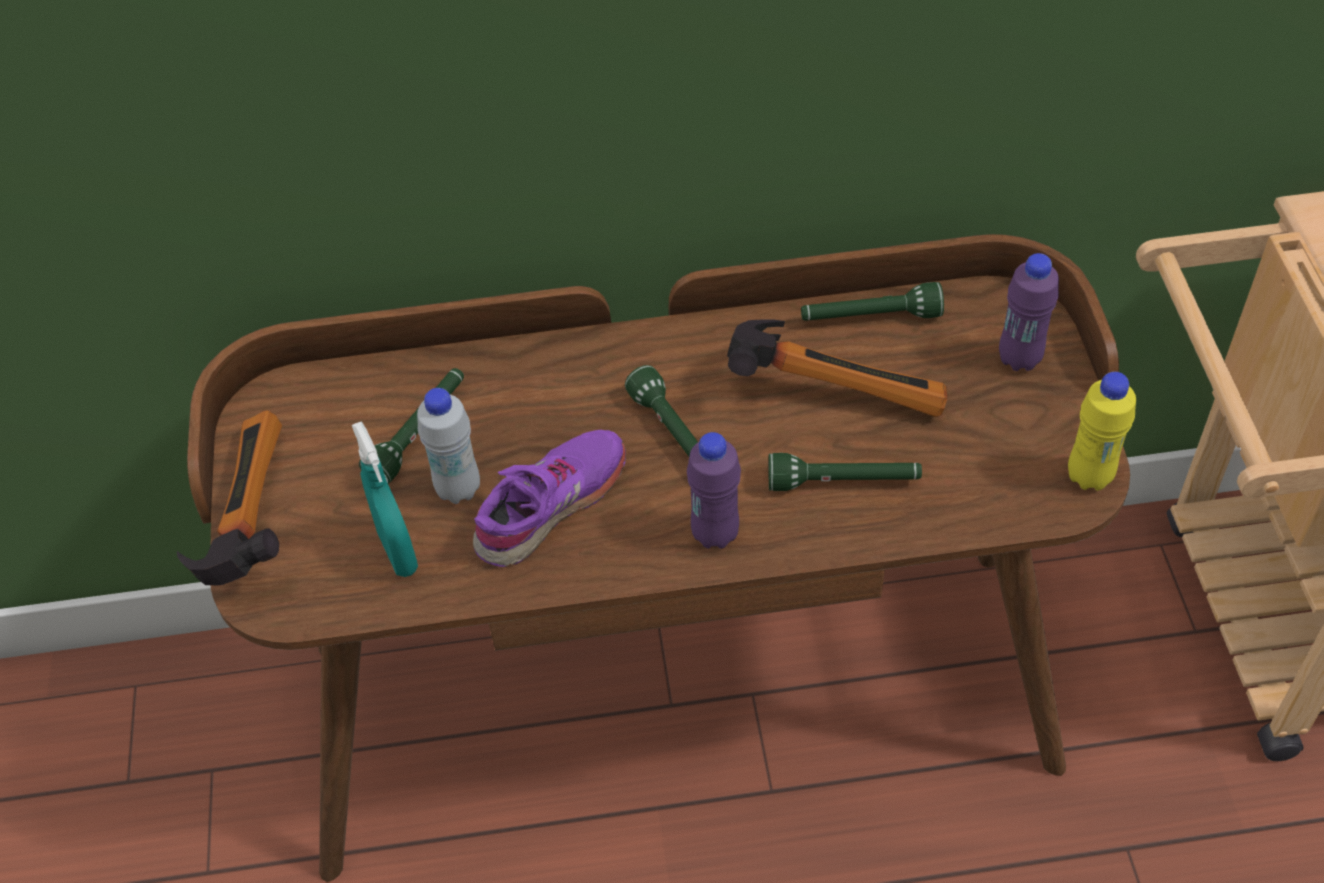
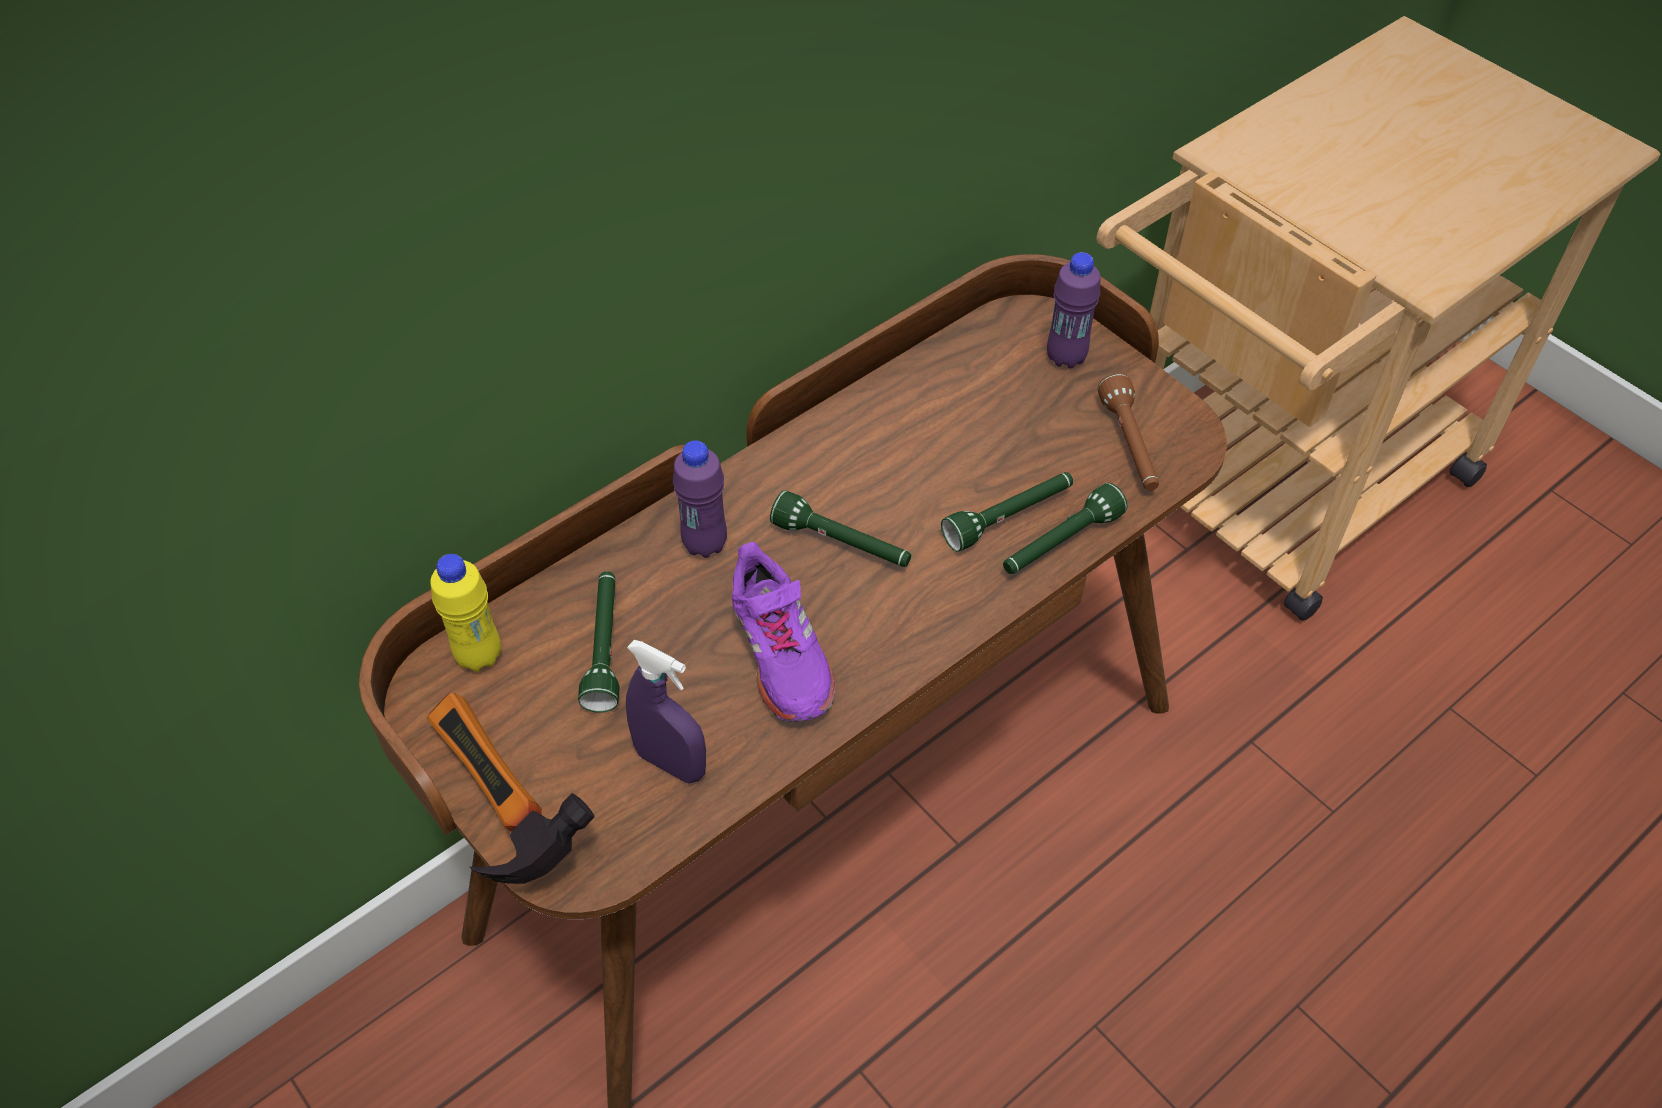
camera: 35 degrees left, 0 degrees up
turquoise spray bottle [352,421,418,577] -> purple spray bottle [626,640,706,784]
white bottle [417,388,480,504] -> none
purple shoe [473,430,626,567] -> purple shoe turned 150 degrees clockwise [732,542,835,722]
purple bottle [687,432,741,549] -> purple bottle moved to [673,441,727,558]
hammer [727,319,948,417] -> none
green flashlight [801,282,944,321] -> green flashlight moved to [1003,483,1128,574]
yellow bottle [1068,372,1136,491] -> yellow bottle moved to [430,554,501,672]
none -> brown flashlight [1098,373,1159,491]

